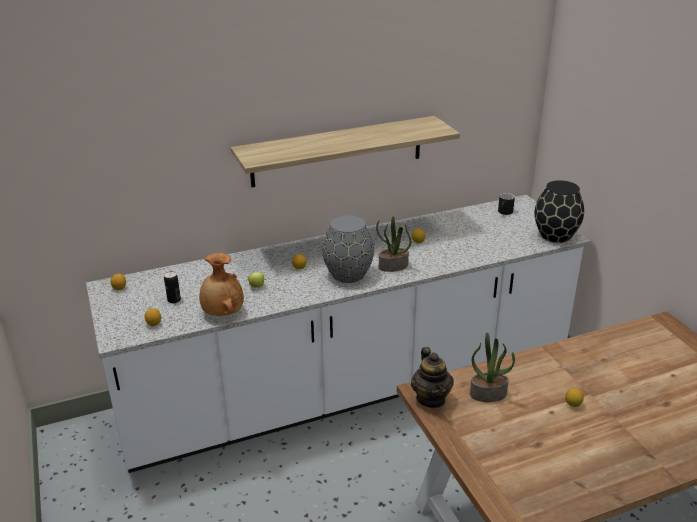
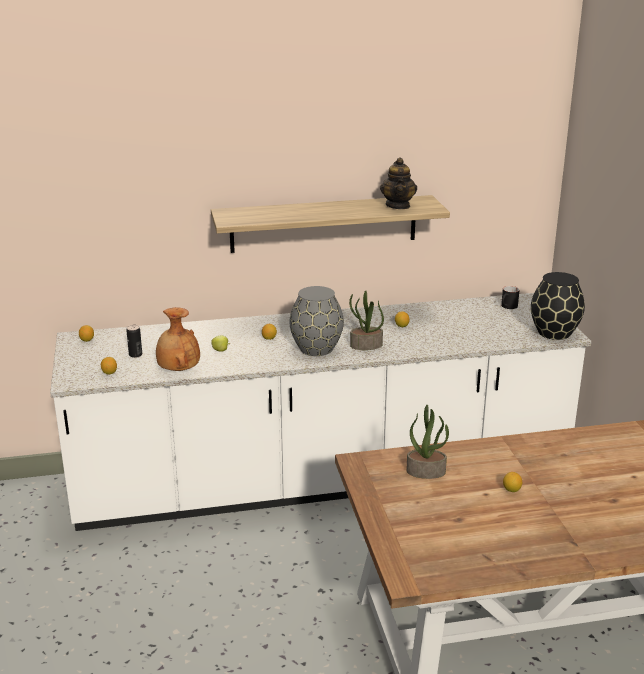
camera: 10 degrees right, 5 degrees down
teapot [411,347,454,408] -> teapot moved to [380,157,417,209]

